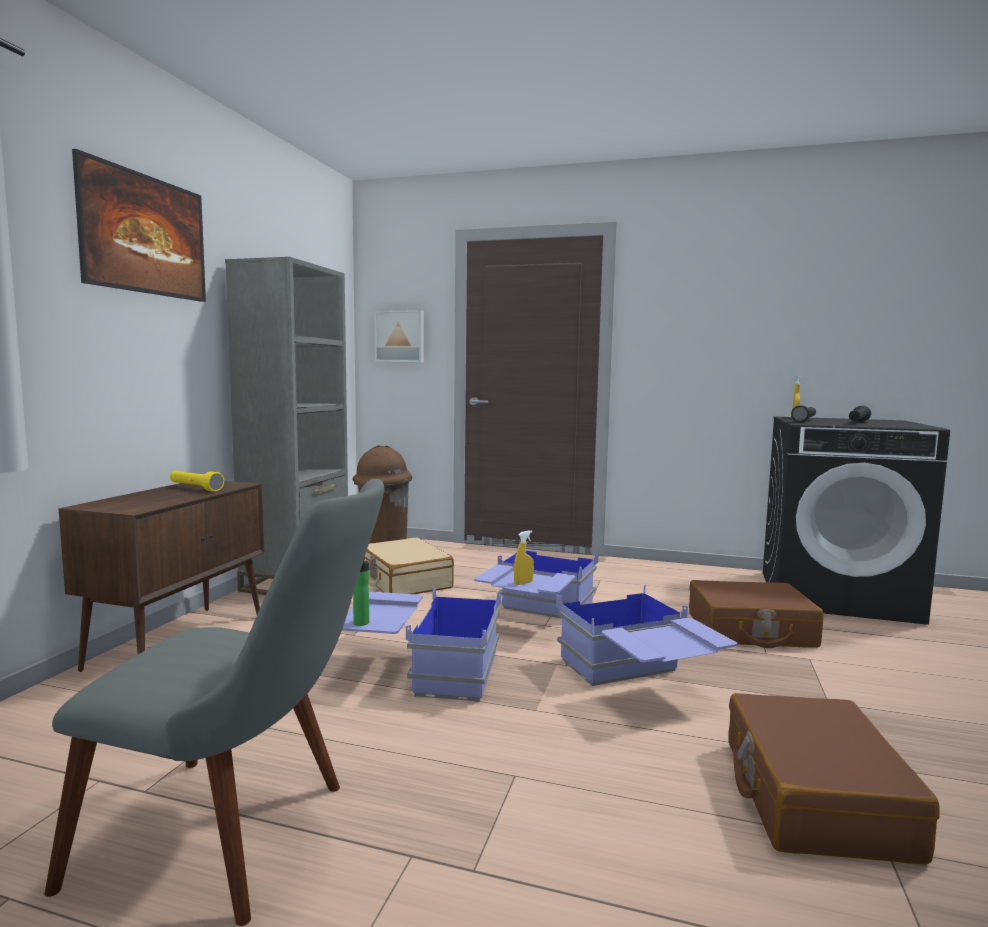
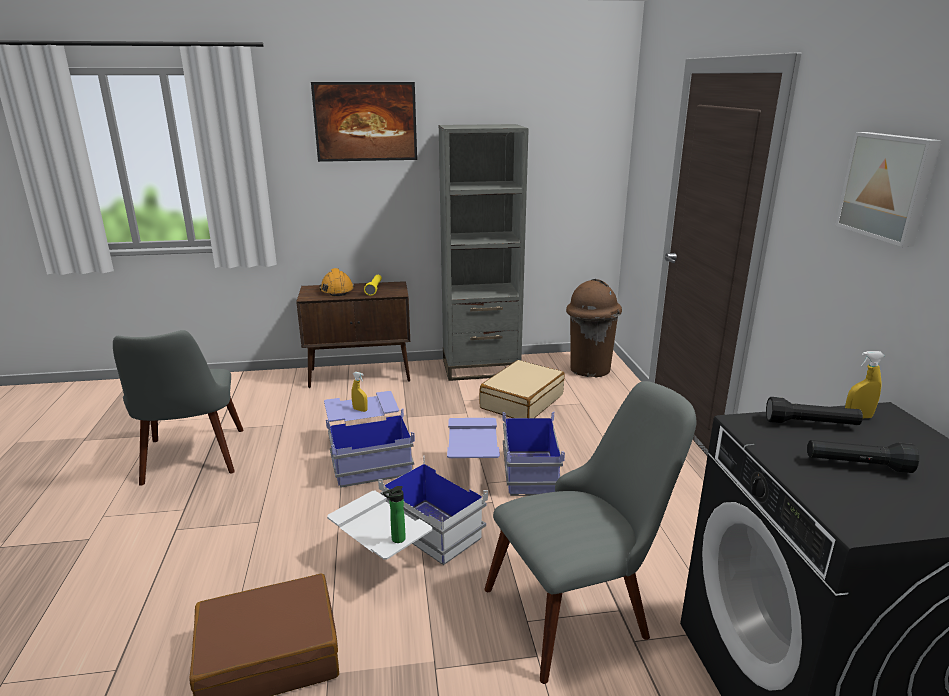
camera: 65 degrees right, 15 degrees up
bottle [353,557,369,626] -> bottle moved to [383,486,406,543]
picture [374,310,424,362] -> picture moved to [835,132,942,247]
yellow spray bottle [514,530,534,585] -> yellow spray bottle moved to [351,372,368,412]
blue storage box [556,584,737,686] -> white storage box [327,456,488,565]
brown suitcase [689,580,823,648] -> grey chair [484,381,697,684]
none -> orange hard hat [319,268,354,296]

